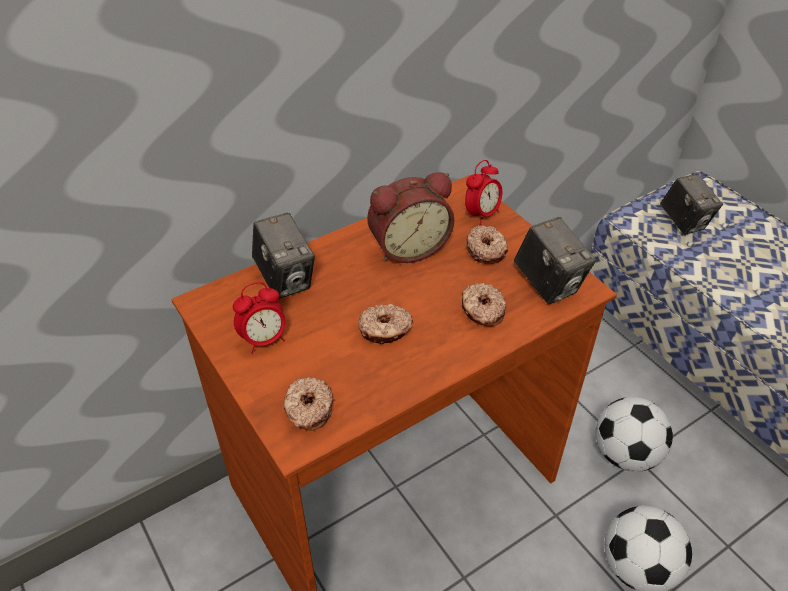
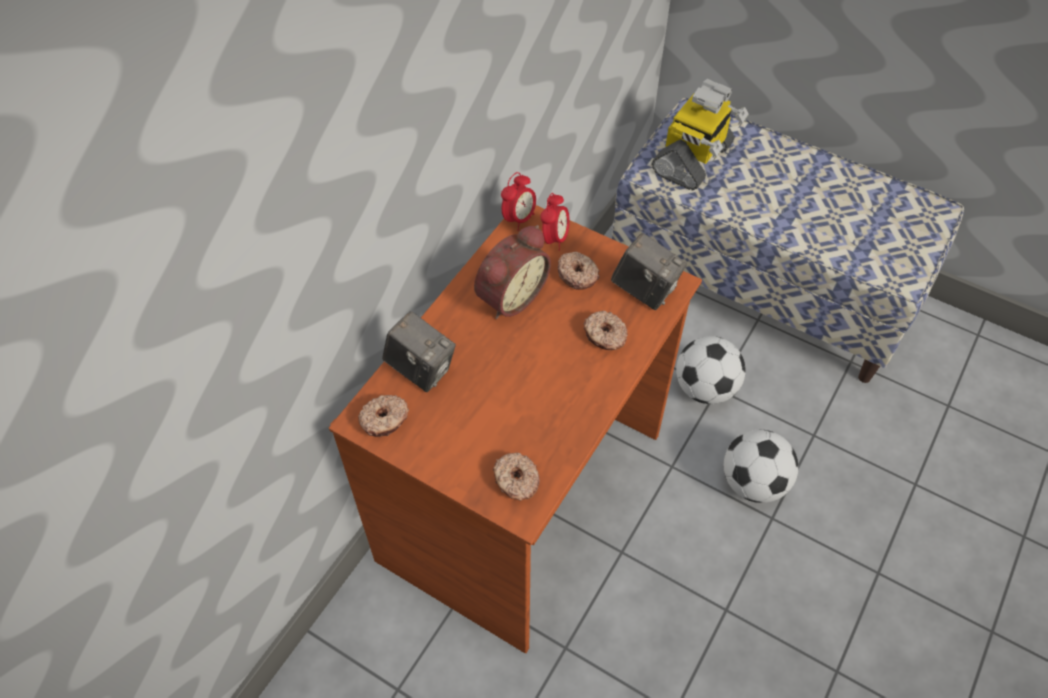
camera: 25 degrees left, 10 degrees up
alarm clock [233,282,286,354] -> alarm clock moved to [501,172,536,231]
donut [358,304,413,344] -> donut moved to [358,395,409,437]
camera [660,174,723,235] -> toy robot [651,79,749,190]

